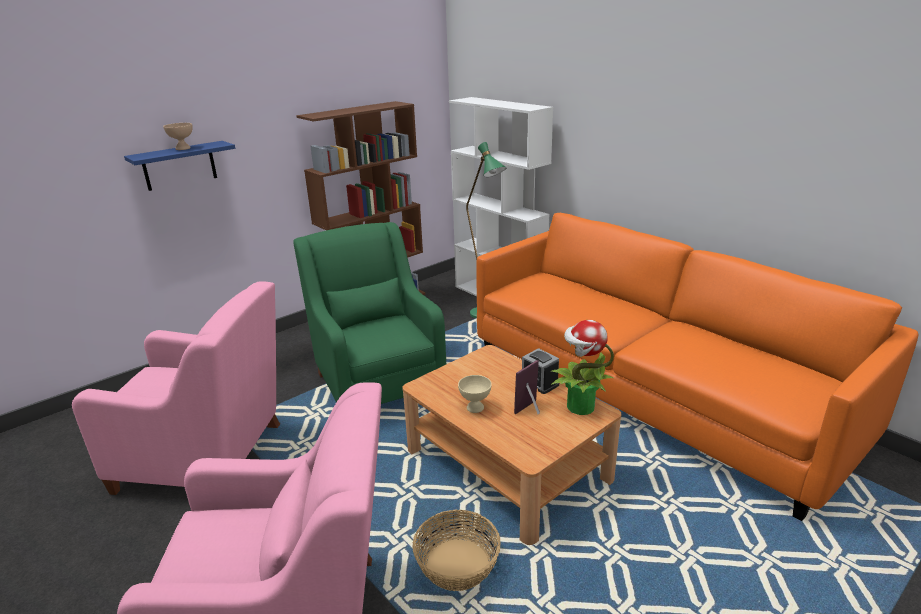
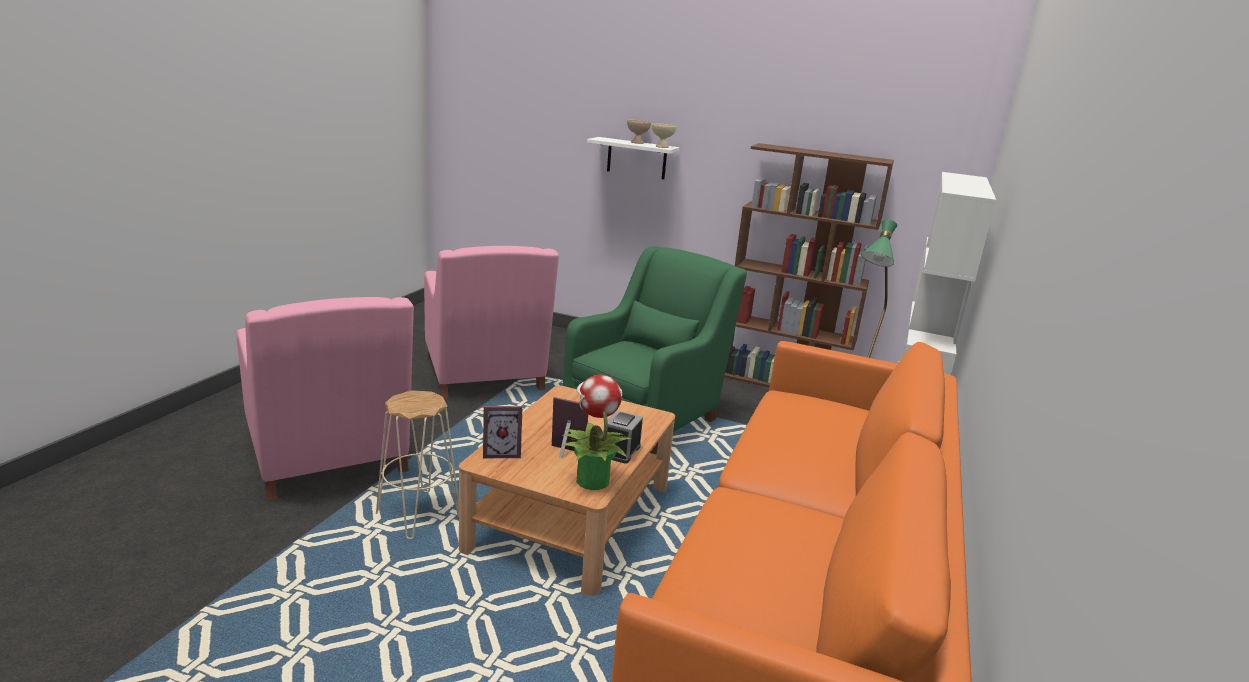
camera: 60 degrees right, 5 degrees down
blue shelf [124,141,235,191] -> white shelf [587,137,680,179]
basket [412,510,500,591] -> beige stool [376,390,459,539]
beige bowl [458,375,492,413] -> beige bowl moved to [652,123,677,148]
none -> picture frame [483,406,523,458]

